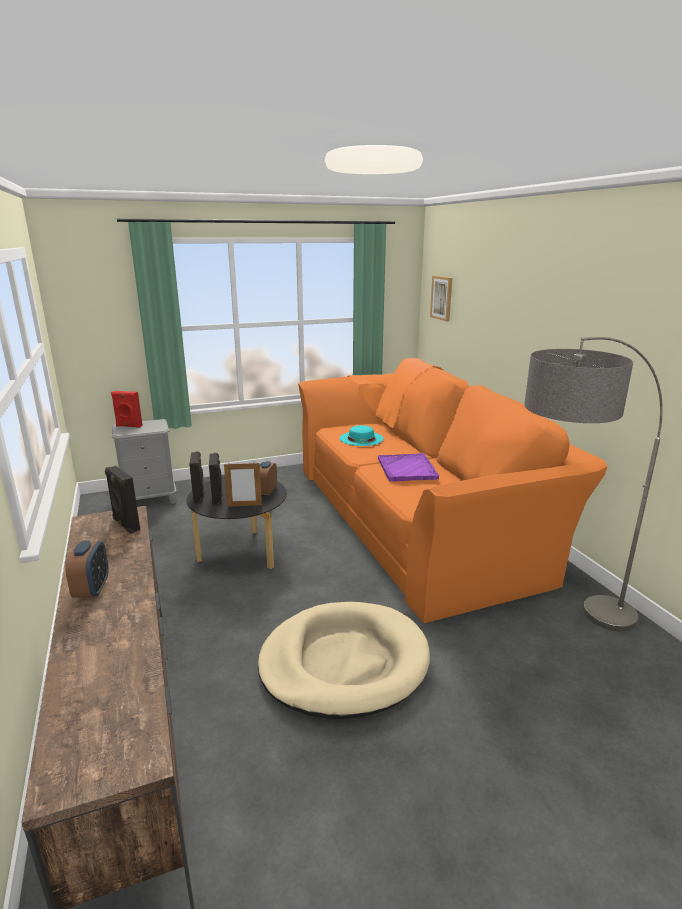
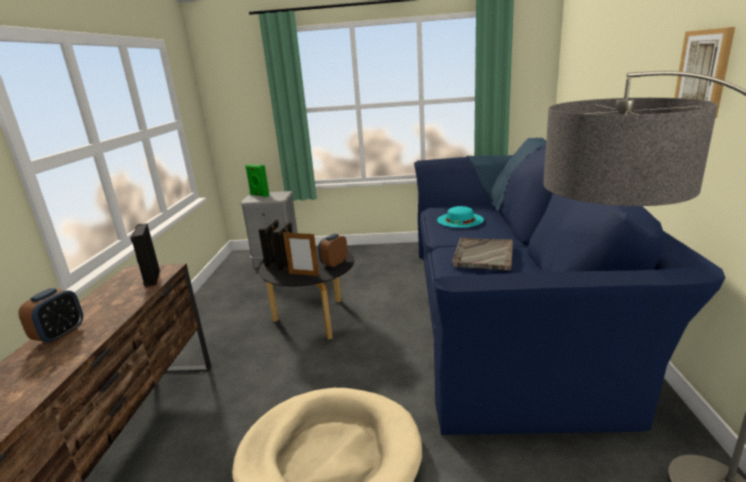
camera: 25 degrees right, 0 degrees up
red speaker [111,391,143,428] -> green speaker [245,164,269,197]
orange sofa [298,358,608,623] -> blue sofa [414,138,725,435]
purple tray [378,453,439,481] -> grey tray [452,238,513,270]
picture [430,276,452,321] -> picture moved to [674,27,735,118]

